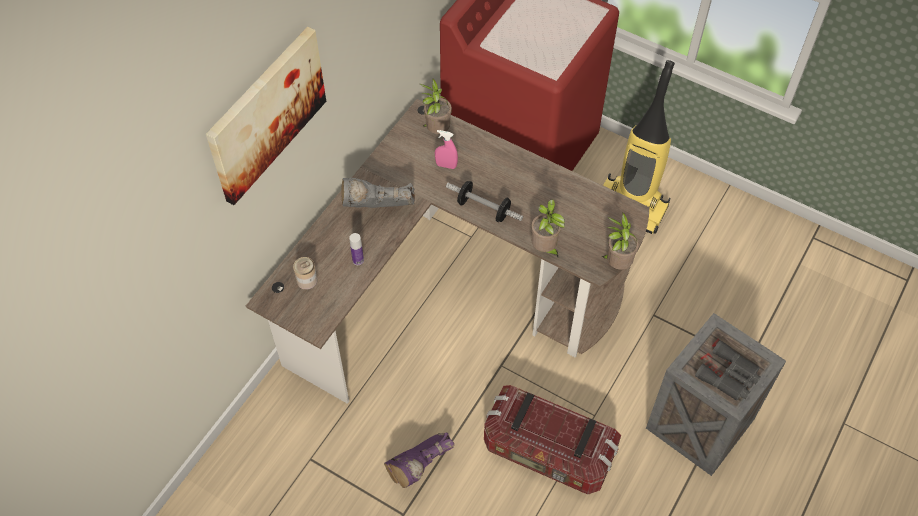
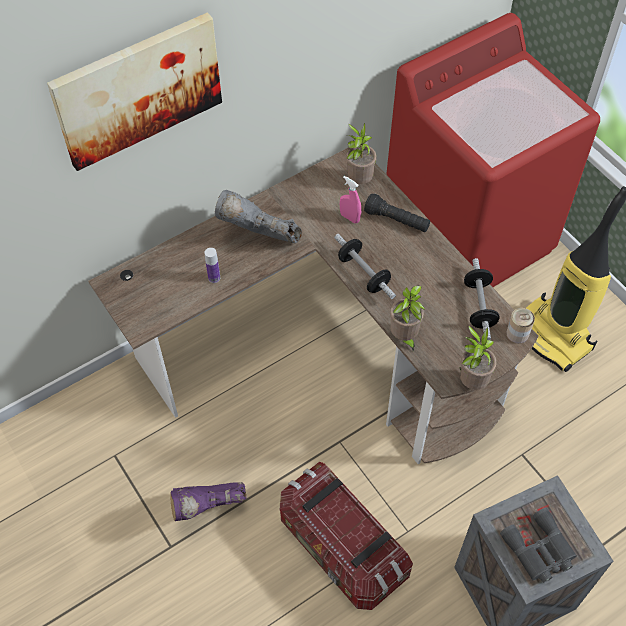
camera: 25 degrees right, 0 degrees up
can [293,257,318,290] -> can moved to [506,308,535,343]
none -> black flashlight [364,193,430,232]
none -> dumbbell [464,258,499,340]

